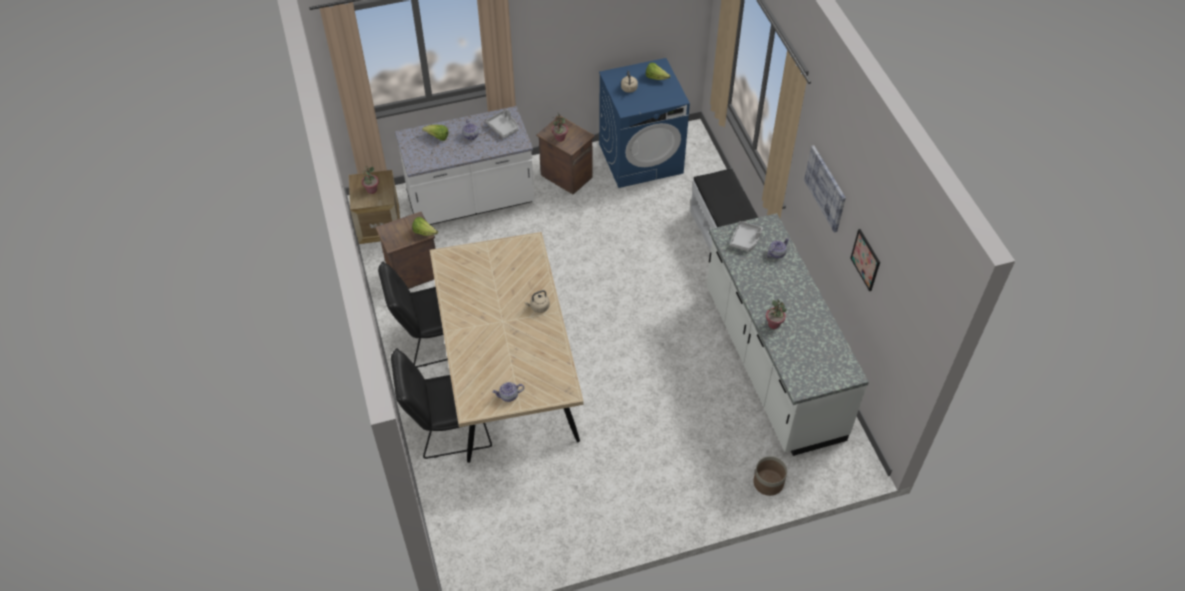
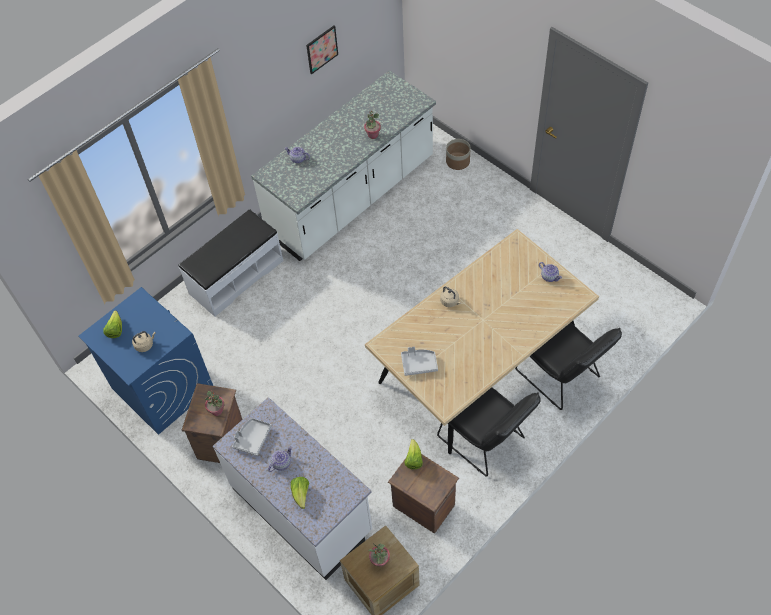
camera: 115 degrees left, 5 degrees up
grey tray [730,221,763,251] -> grey tray moved to [401,347,438,376]
picture [804,145,846,232] -> none

